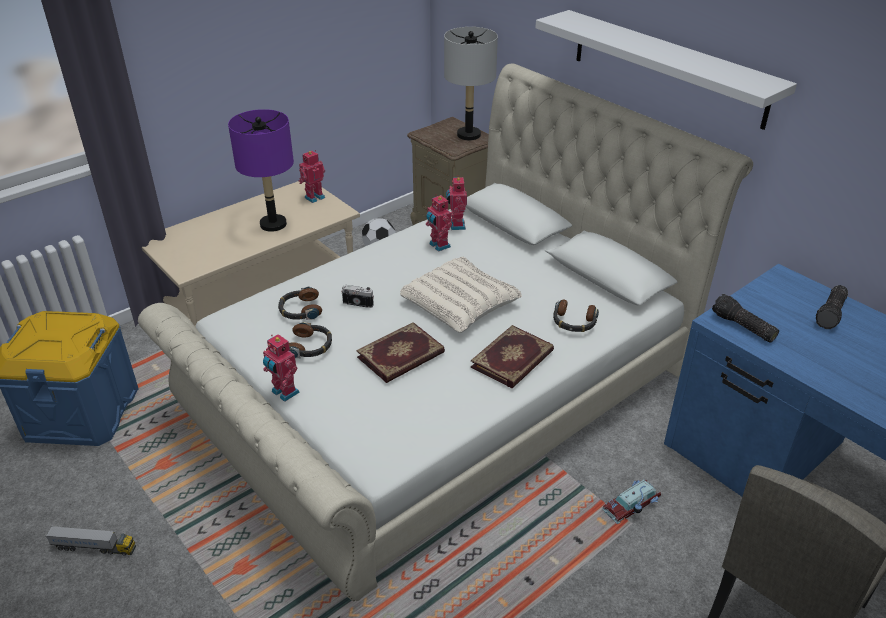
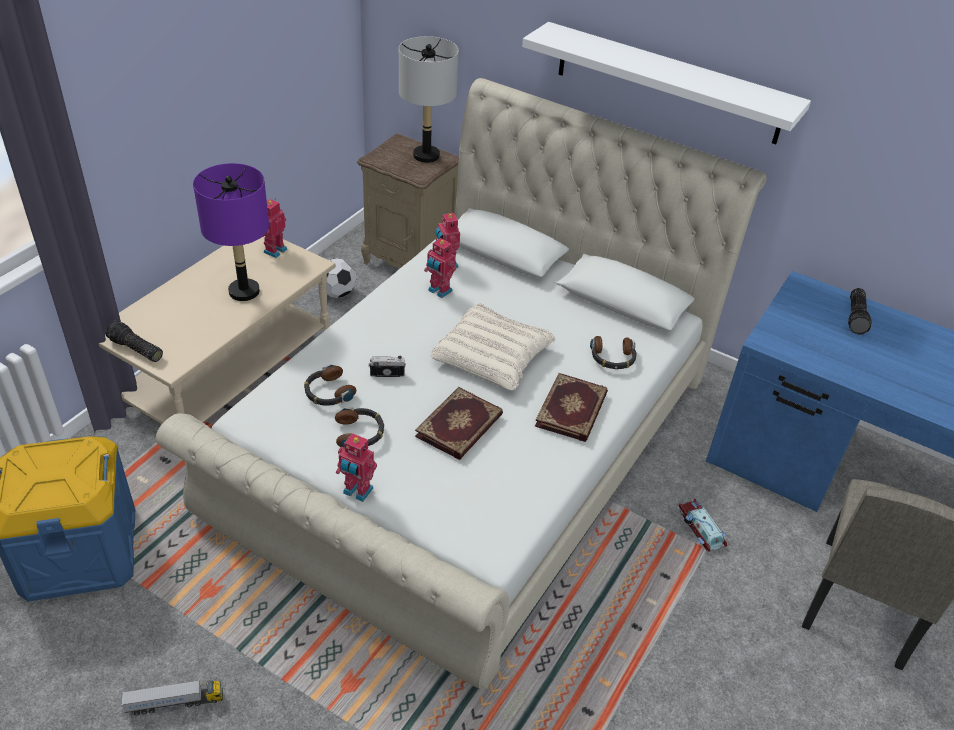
camera: 20 degrees left, 5 degrees up
toy car [602,480,661,524] -> toy car turned 120 degrees clockwise [677,499,727,553]
flashlight [712,294,779,343] -> flashlight moved to [105,321,163,362]

